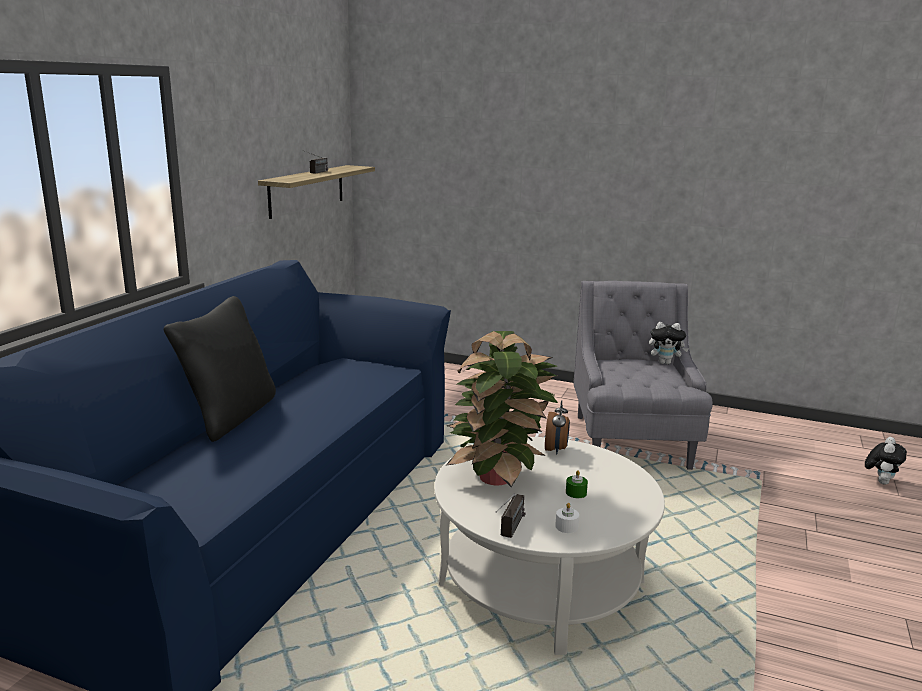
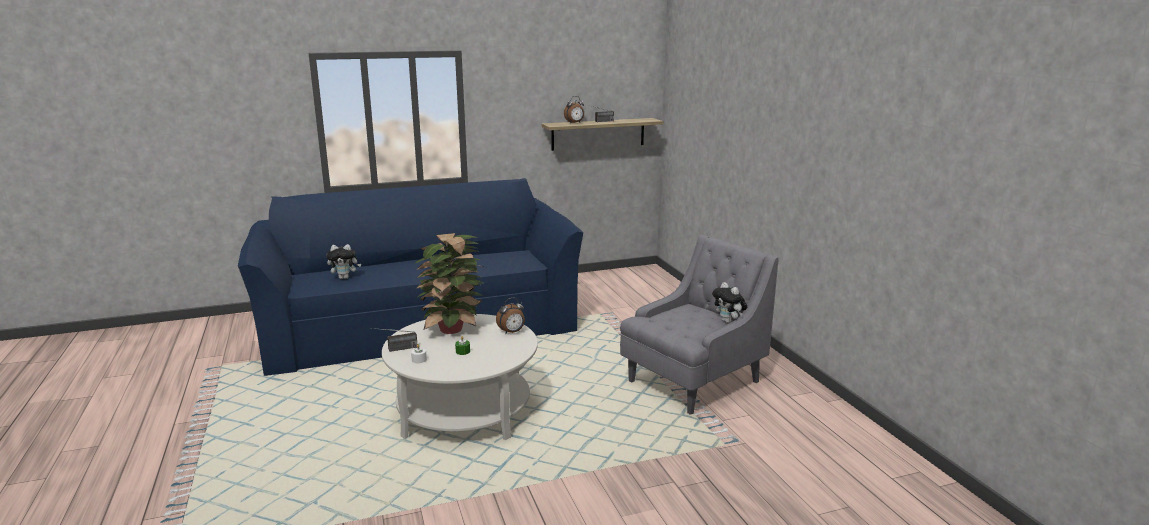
camera: 50 degrees right, 0 degrees up
black pillow [163,296,276,442] -> none
plush toy [865,437,907,484] -> plush toy moved to [326,244,361,279]
none -> alarm clock [564,96,584,124]

